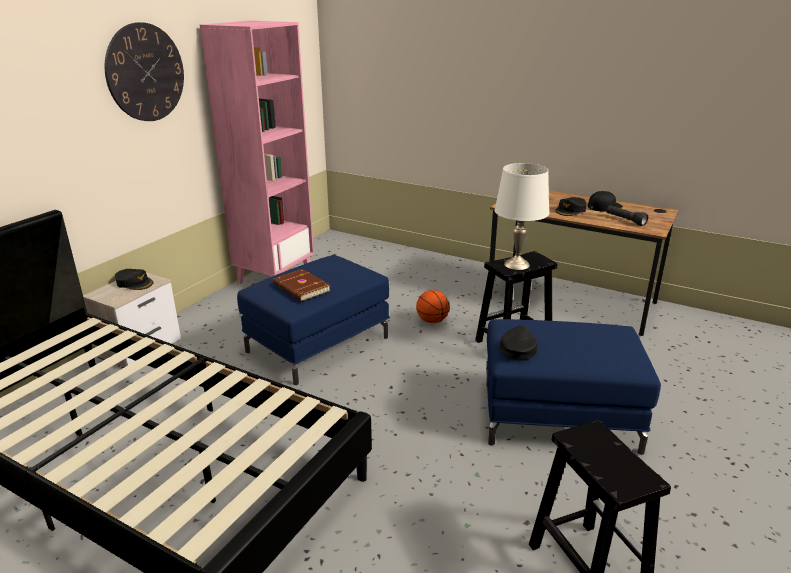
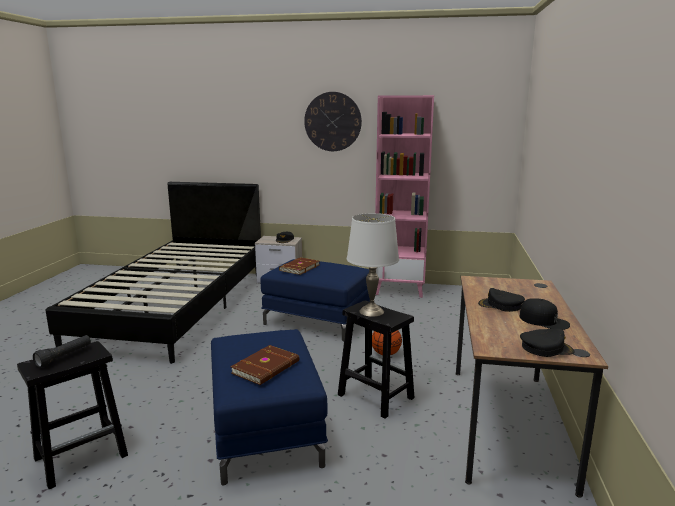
camera: 70 degrees right, 10 degrees down
black cap [500,326,537,359] -> black cap moved to [520,329,574,357]
black flashlight [606,205,648,226] -> black flashlight moved to [33,335,91,368]
none -> brown book [230,345,299,385]

